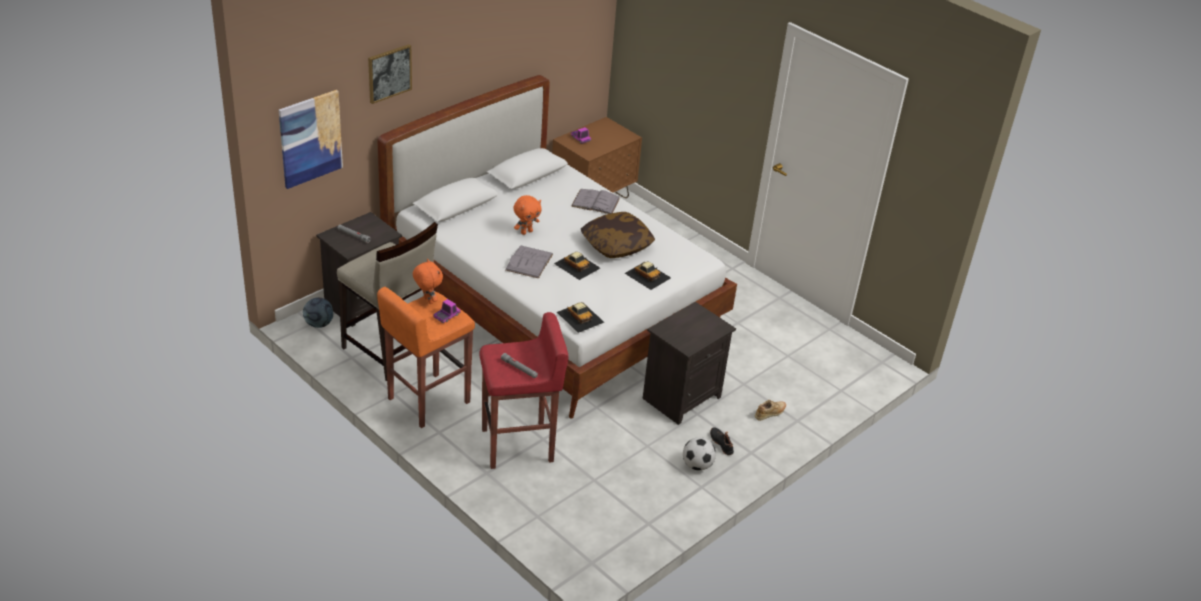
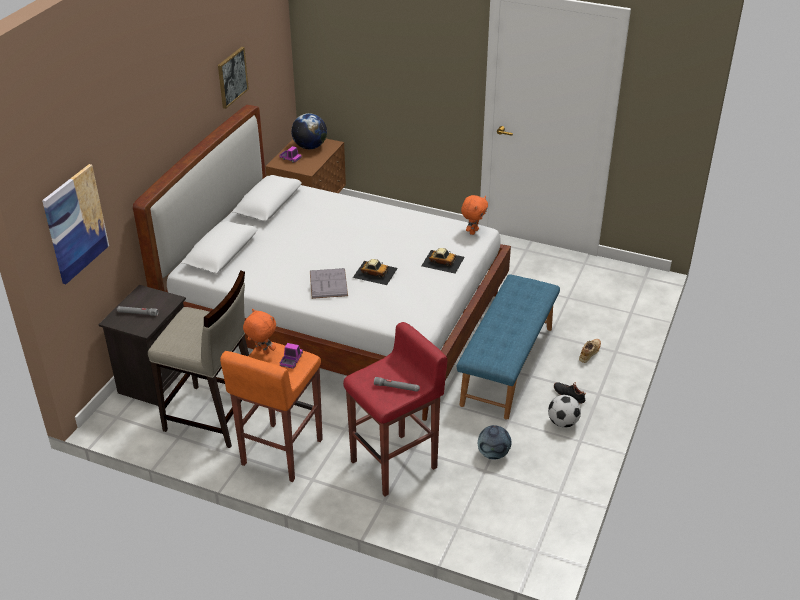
camera: 20 degrees left, 0 degrees up
football [303,298,333,328] -> football moved to [478,425,512,459]
picture [368,44,412,104] -> picture moved to [218,47,249,109]
orange plush toy [513,195,542,235] -> orange plush toy moved to [461,195,488,235]
toy car [557,302,604,333] -> none
grey book [571,189,620,214] -> none
pillow [581,212,655,258] -> none
black nightstand [643,302,736,425] -> blue bench [457,274,560,420]
none -> globe [291,113,327,149]

